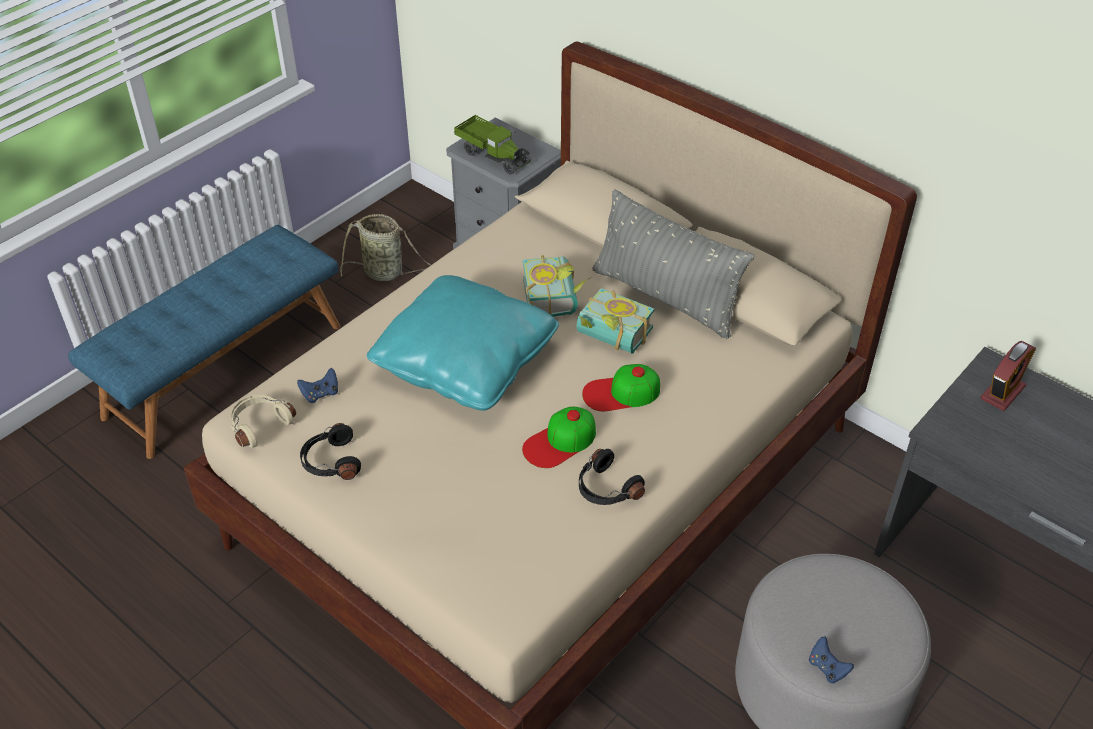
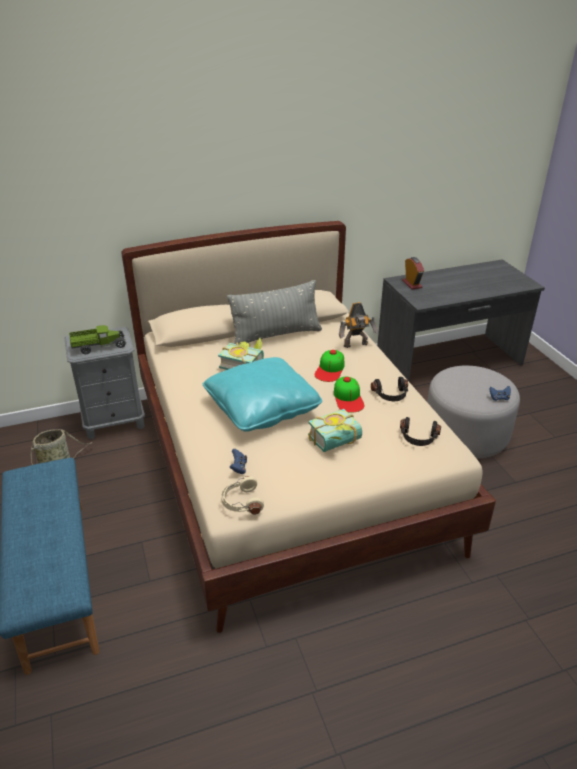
camera: 60 degrees left, 10 degrees down
black headphones [300,423,361,480] -> black headphones moved to [400,417,441,446]
book [577,288,654,354] -> book moved to [308,409,362,452]
none -> toy robot [339,302,378,348]

